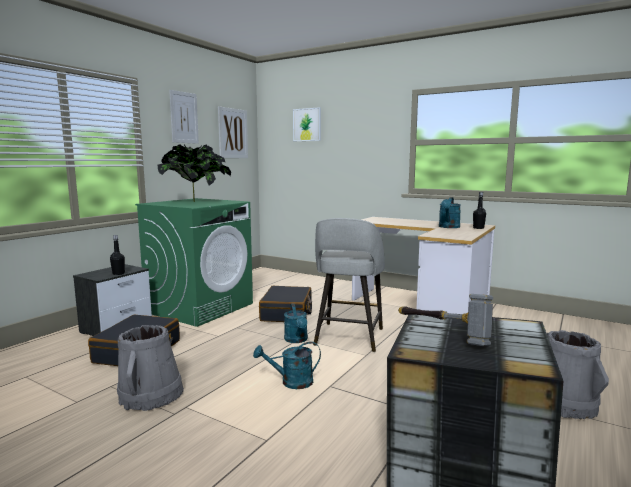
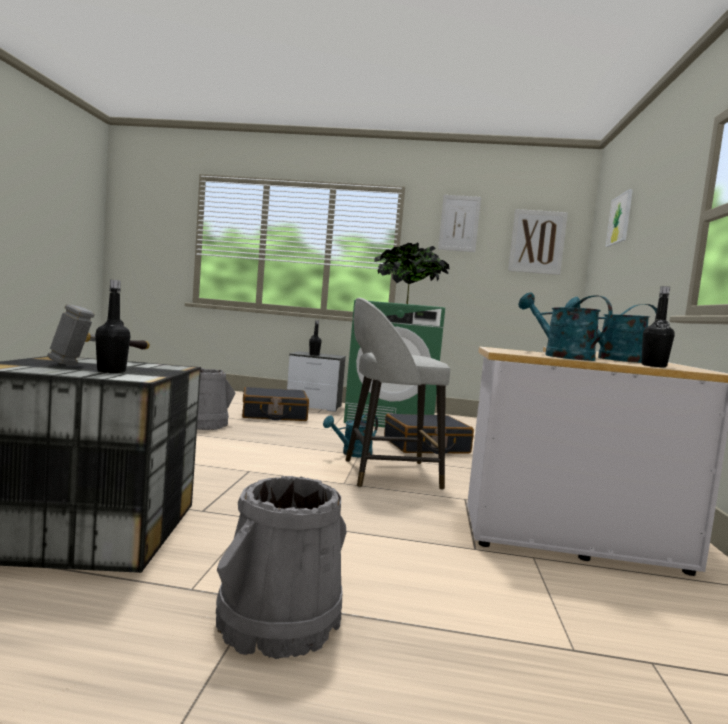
camera: 65 degrees right, 5 degrees down
turquoise watering can [253,342,321,389] -> turquoise watering can moved to [518,293,613,361]
none -> black bottle [95,280,131,373]

